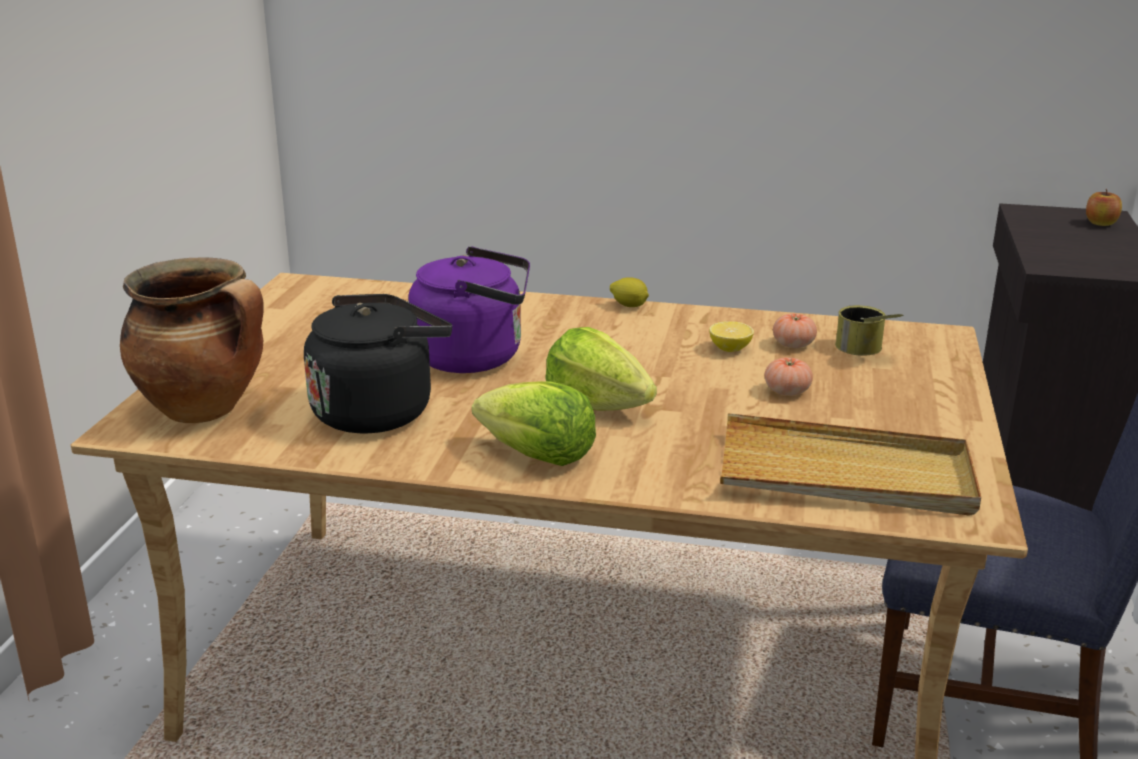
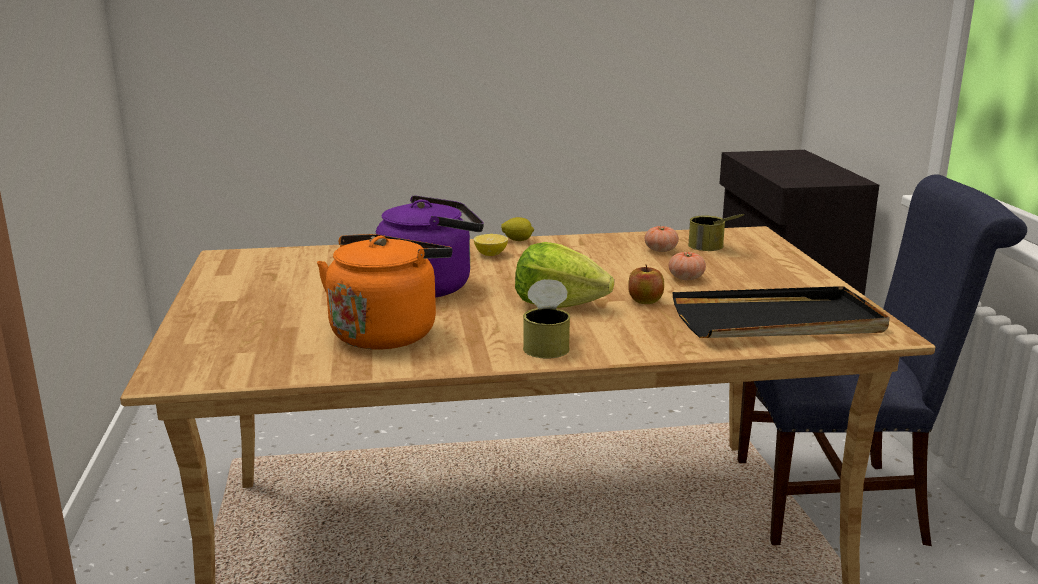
camera: 20 degrees left, 5 degrees down
cooking pot [120,257,264,423] -> none
black kettle [304,294,452,434] -> orange kettle [317,234,452,349]
lettuce [472,381,596,466] -> can [523,279,570,359]
lemon [709,321,754,352] -> lemon moved to [474,234,508,256]
beige tray [720,413,981,516] -> black tray [672,286,890,338]
apple [1086,189,1122,226] -> apple moved to [628,265,664,304]

